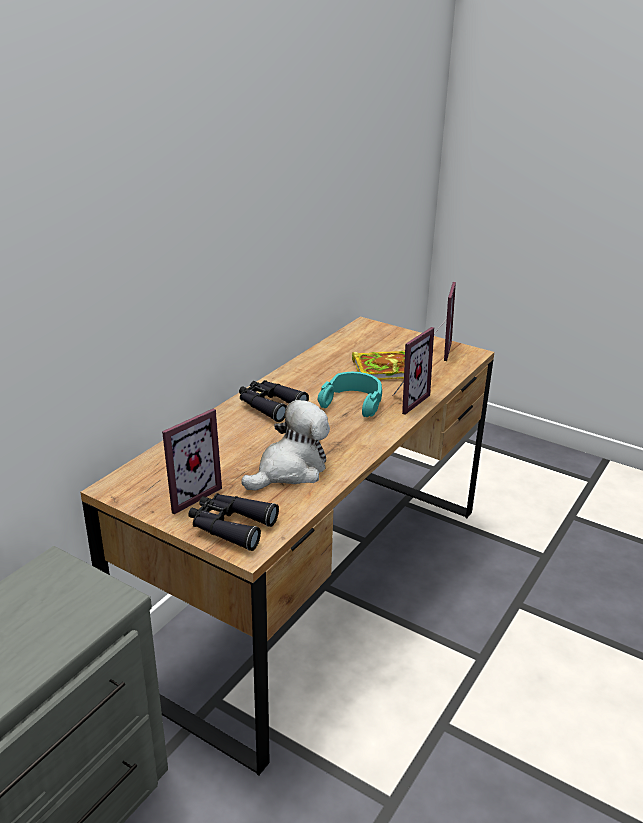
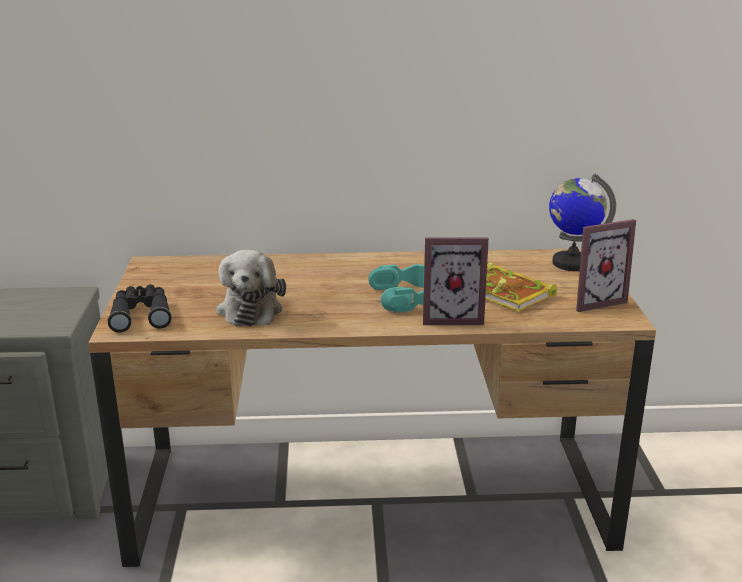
camera: 55 degrees right, 5 degrees down
picture frame [162,409,222,514] -> none
black binoculars [239,380,309,422] -> none
plush toy [241,400,330,491] -> plush toy turned 75 degrees clockwise [216,250,286,326]
none -> globe [549,174,616,271]

